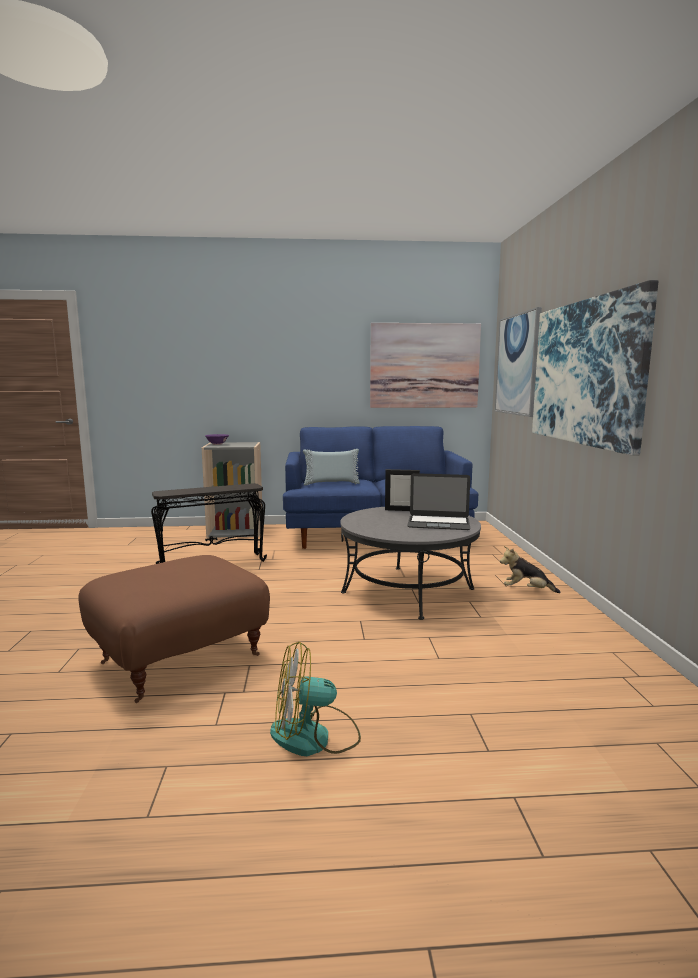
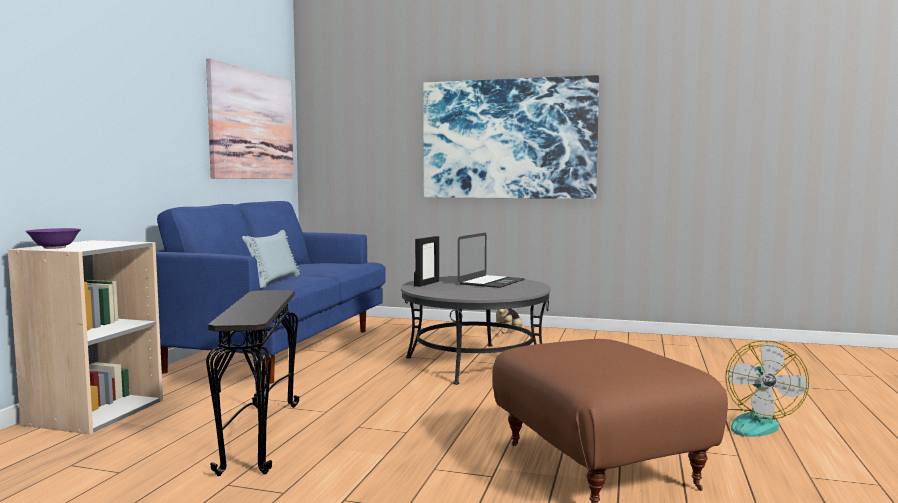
camera: 70 degrees left, 5 degrees down
picture [495,307,542,417] -> none

